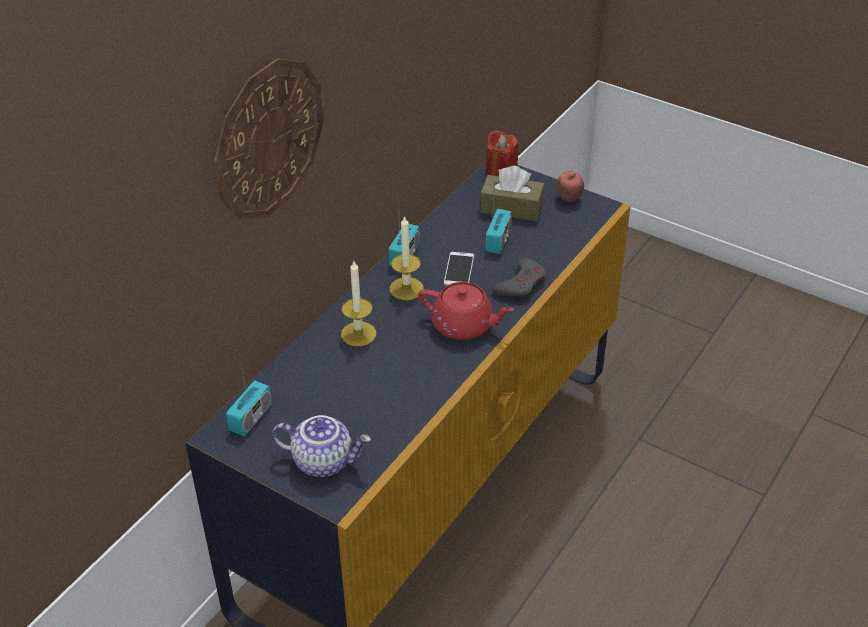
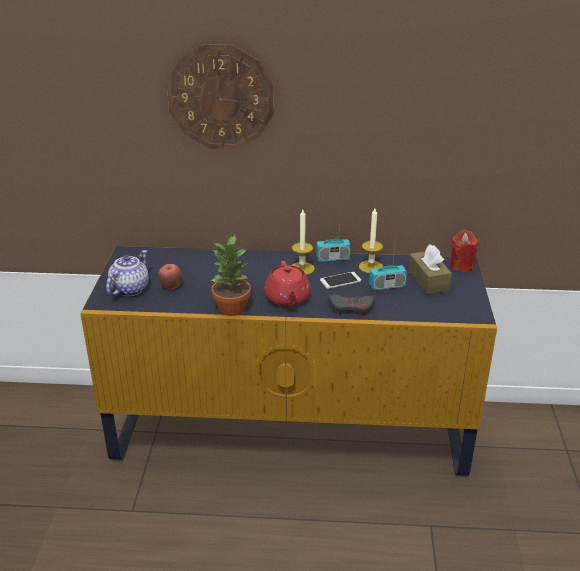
camera: 60 degrees right, 10 degrees down
radio [226,353,272,436] -> none
teapot [271,415,371,477] -> teapot turned 135 degrees counterclockwise [106,250,149,297]
candle [341,261,376,346] -> candle moved to [359,208,383,273]
apple [556,171,584,202] -> apple moved to [158,264,183,289]
none -> potted plant [210,235,251,316]

